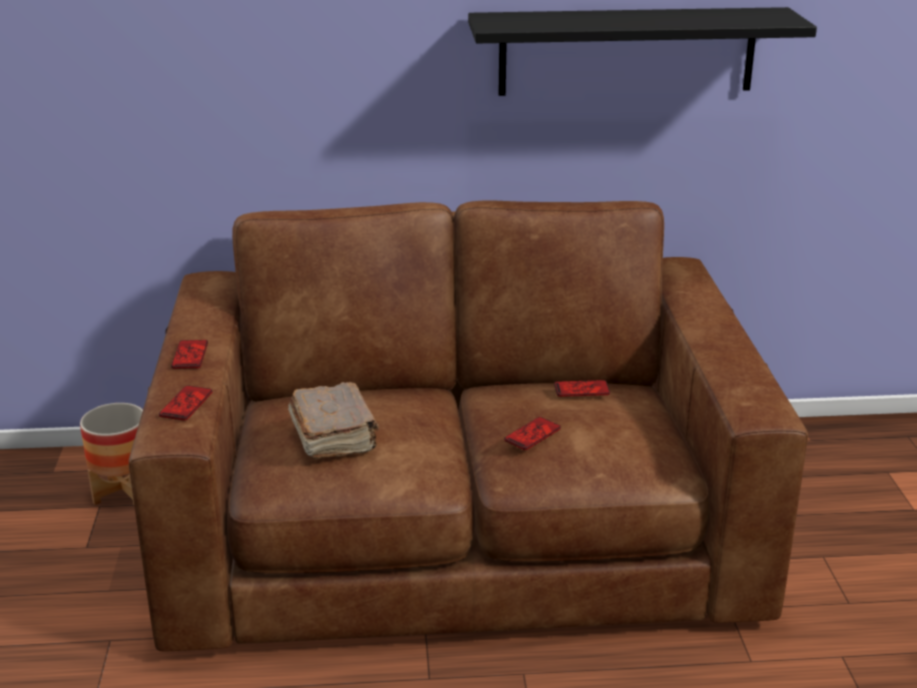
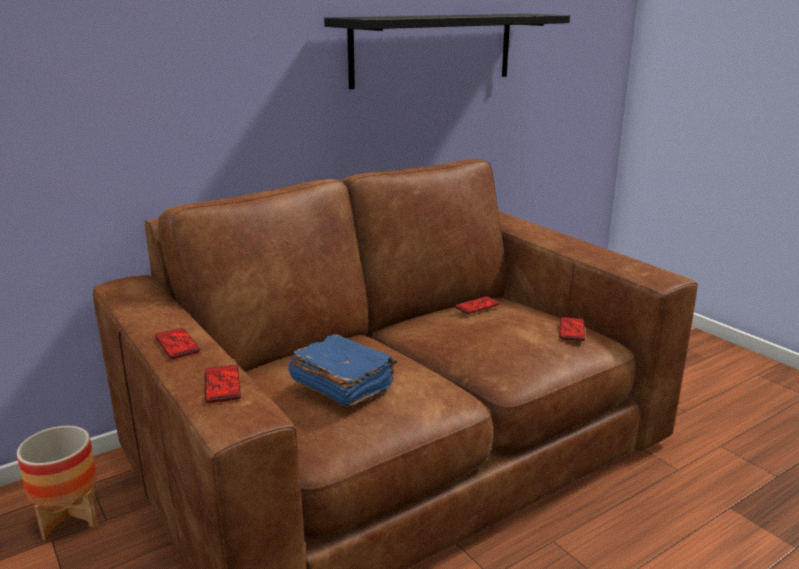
camera: 30 degrees left, 5 degrees down
brown book [288,382,379,459] -> blue book [288,334,397,408]
phone [504,417,561,450] -> phone moved to [559,317,585,341]

